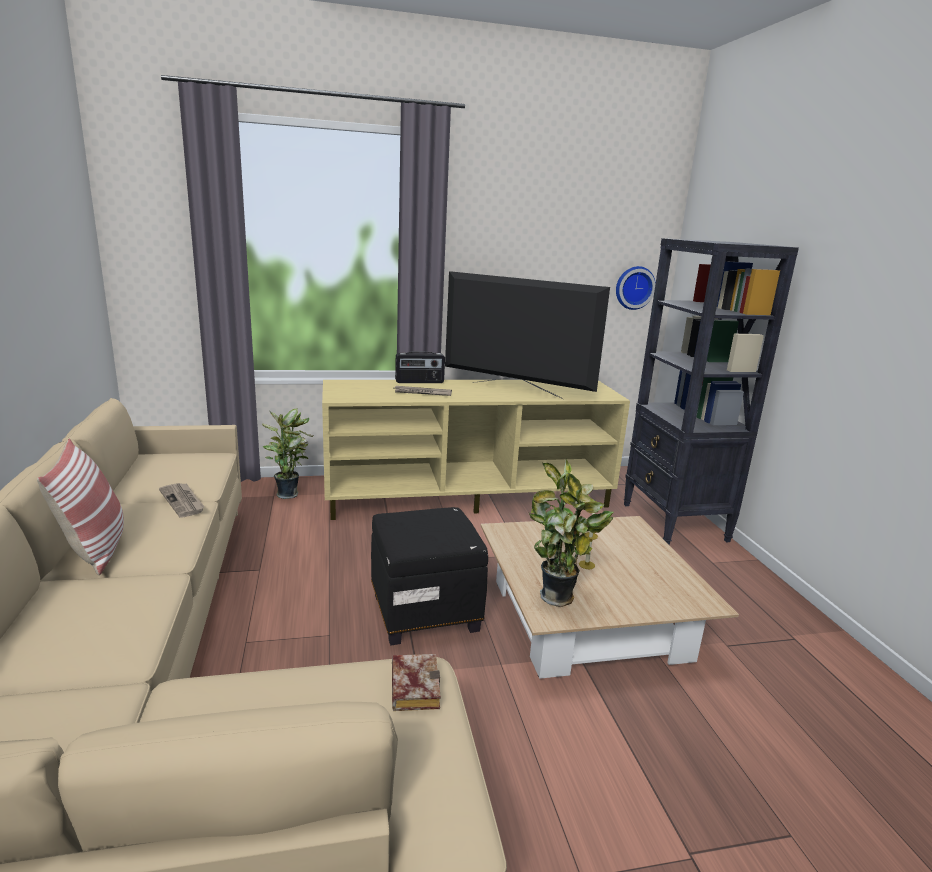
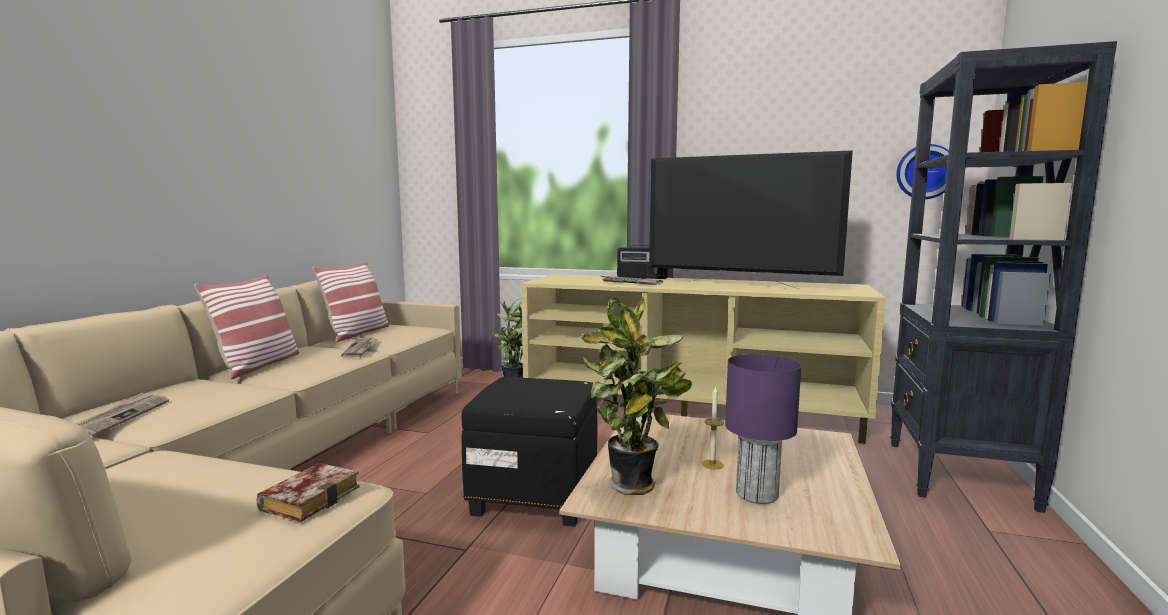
camera: 30 degrees right, 10 degrees down
television [445,271,610,399] -> television turned 150 degrees clockwise [649,150,853,289]
none -> newspaper [75,393,169,437]
none -> pillow [313,262,389,342]
none -> purple table lamp [725,354,801,504]

